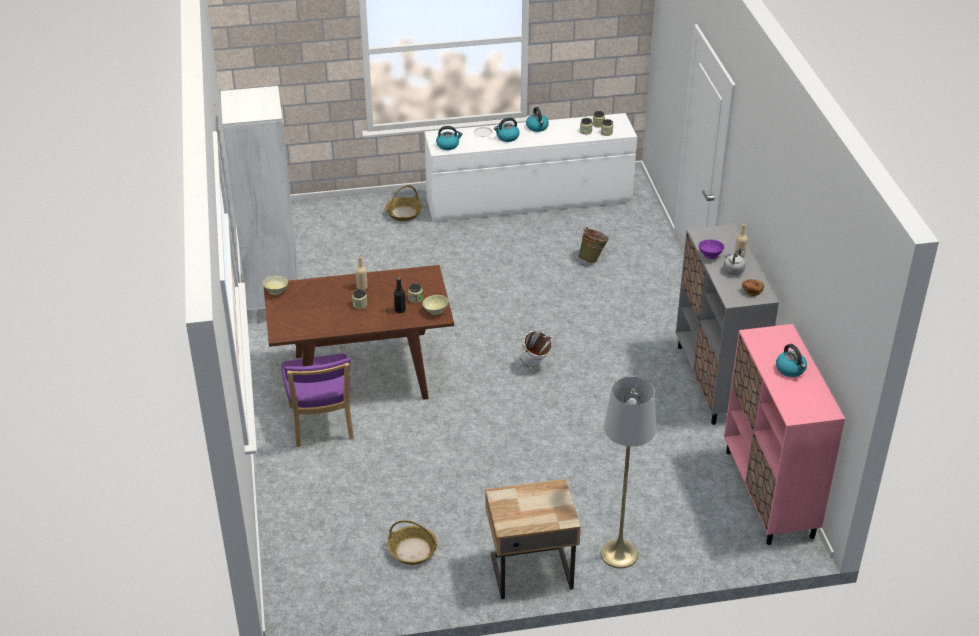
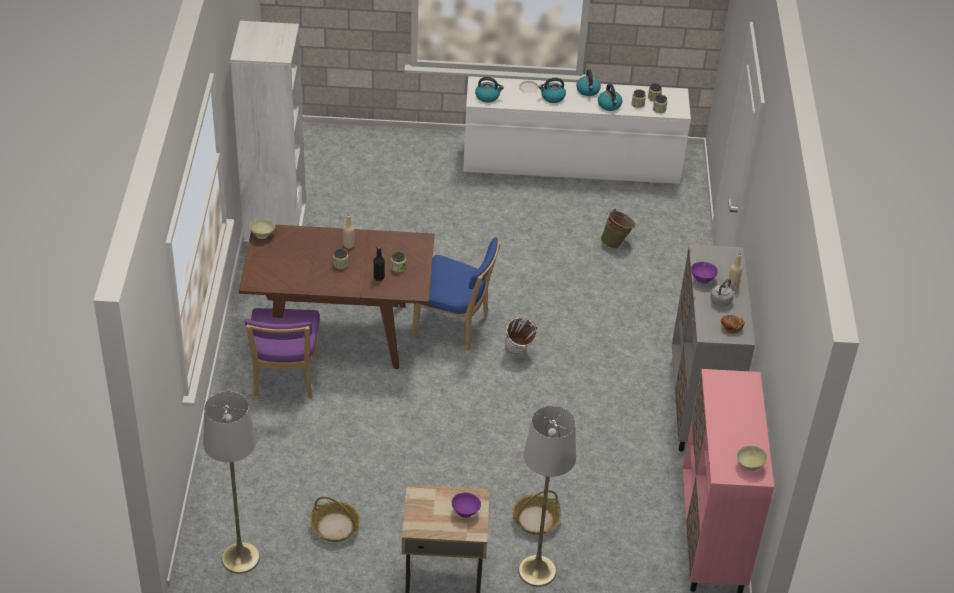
camera: 10 degrees right, 5 degrees up
basket [385,185,422,221] -> basket moved to [512,490,561,535]
beige bowl [423,295,448,315] -> beige bowl moved to [736,445,768,471]
kettle [776,344,807,377] -> kettle moved to [598,84,622,111]
none -> grey floor lamp [203,391,260,574]
none -> blue chair [412,237,501,351]
none -> purple bowl [452,492,481,518]

